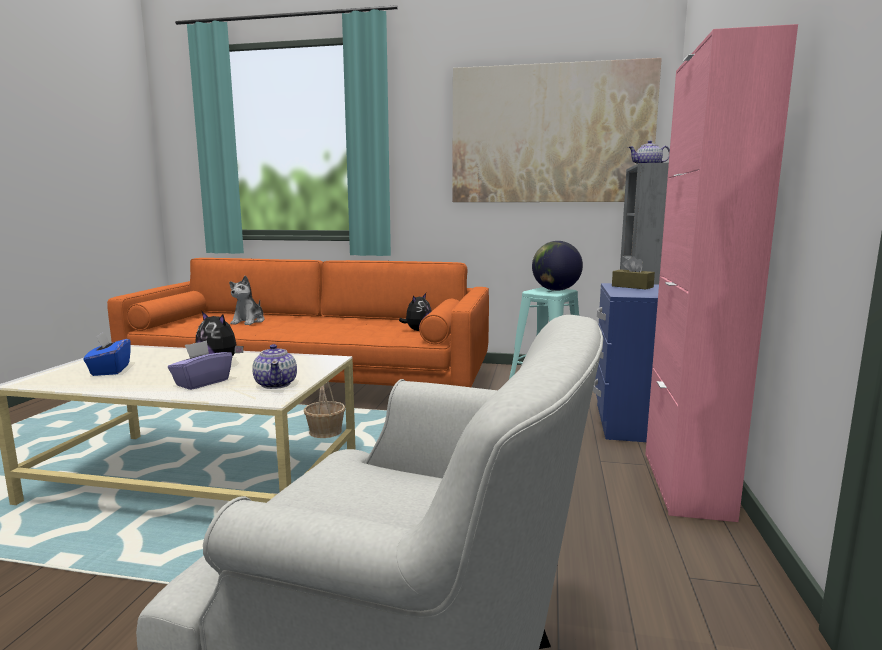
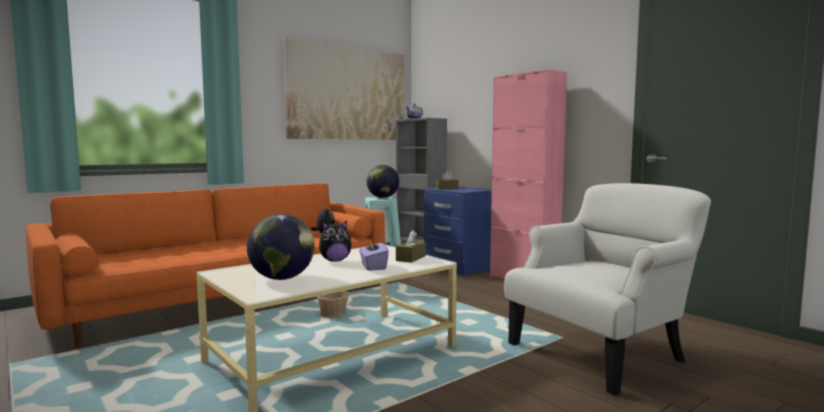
camera: 50 degrees left, 5 degrees down
blue tissue box [83,332,131,376] -> globe [247,214,315,280]
plush toy [229,276,265,325] -> none
teapot [252,344,297,389] -> brown tissue box [396,230,426,263]

